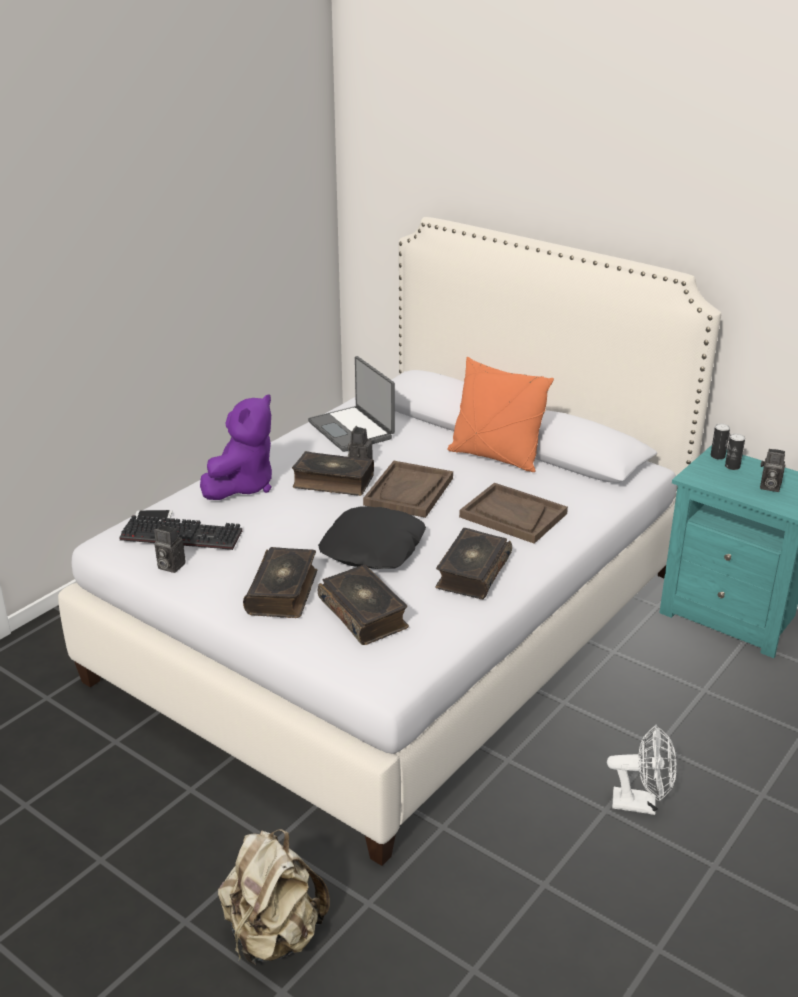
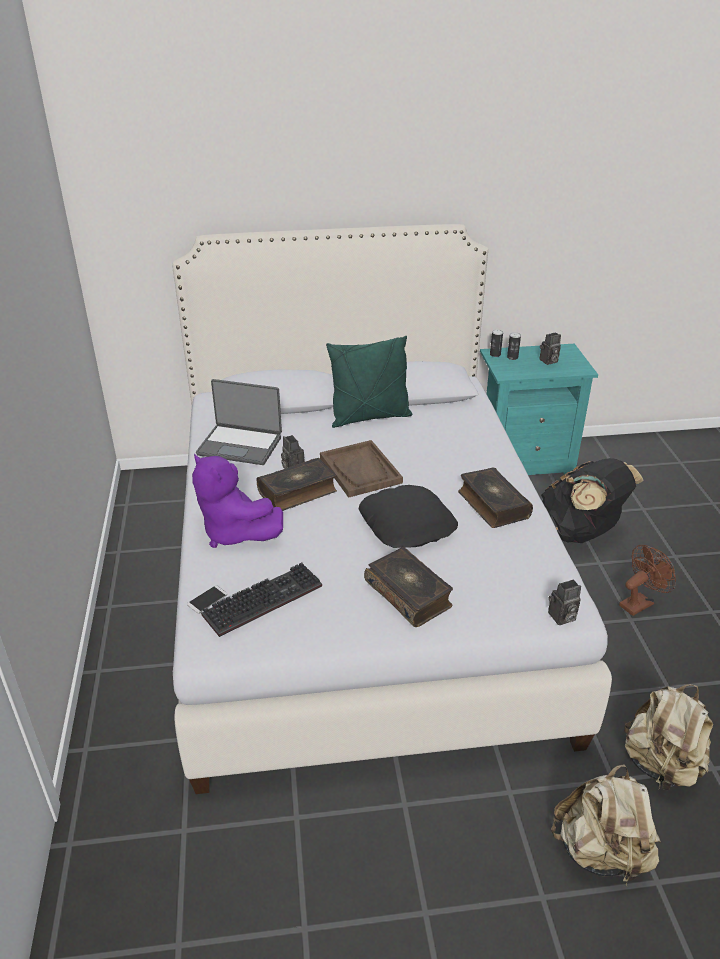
camera: 45 degrees left, 5 degrees up
camera [154,525,186,573] -> camera moved to [548,579,581,625]
purple plush toy [200,394,272,500] -> purple plush toy turned 150 degrees clockwise [192,454,283,548]
book [318,565,409,645] -> none
orange pillow [447,357,554,472] -> green pillow [326,336,412,428]
brown tray [459,483,568,544] -> none
white fan [607,724,677,815] -> brown fan [619,545,676,616]
none -> black backpack [541,458,644,543]
none -> beige backpack [624,684,713,791]

